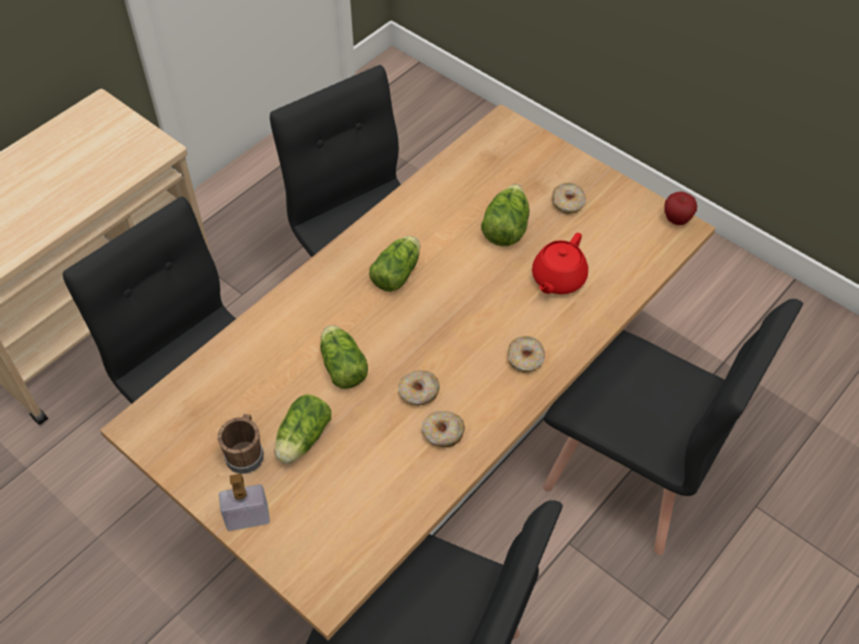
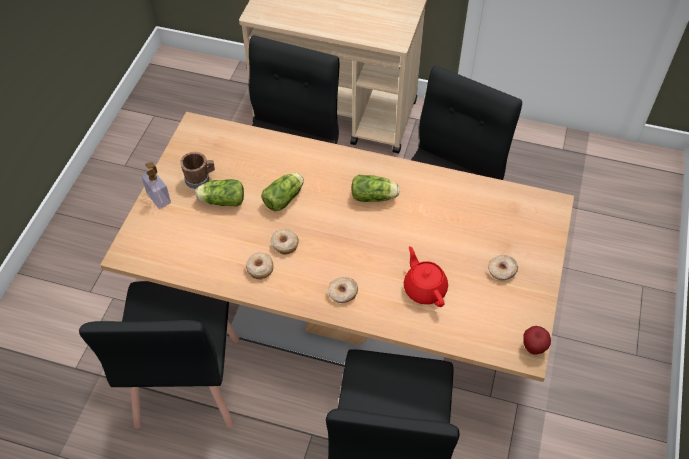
camera: 65 degrees right, 0 degrees up
lettuce [481,184,529,246] -> none
red teapot [532,233,588,294] -> red teapot turned 60 degrees clockwise [404,246,448,307]

